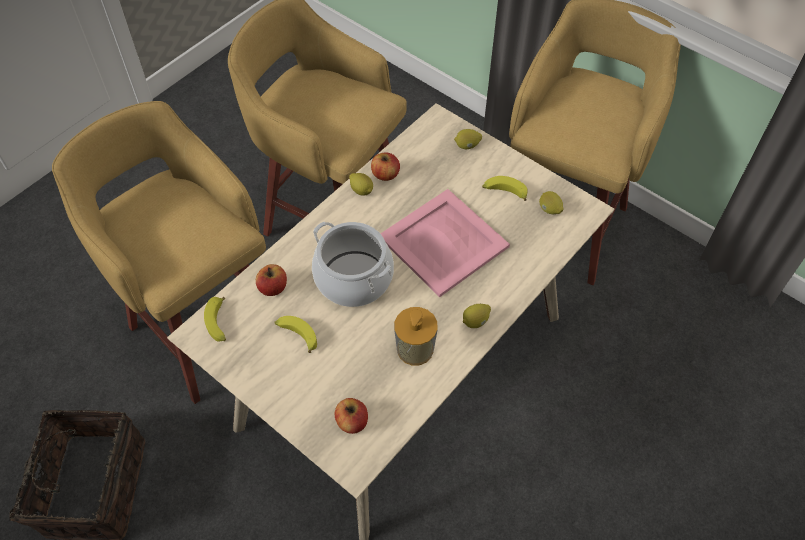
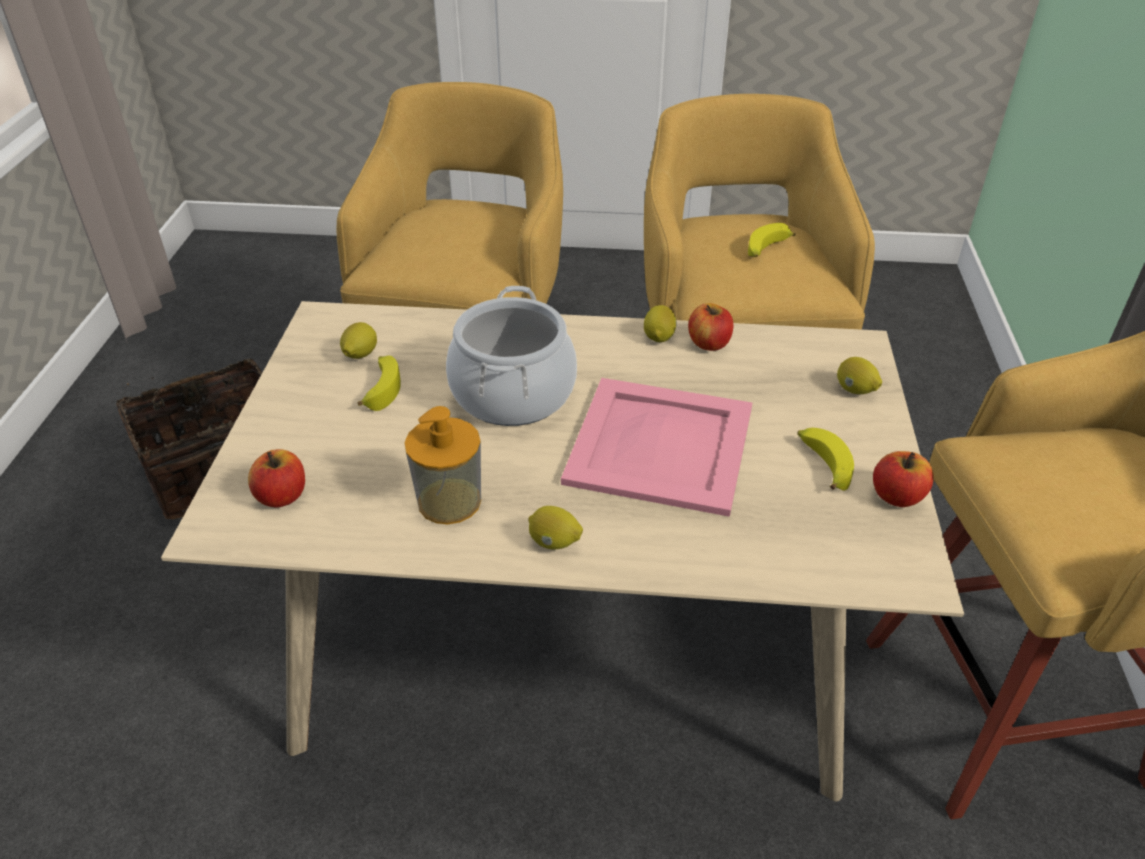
camera: 55 degrees right, 15 degrees down
banana [204,297,226,342] -> banana moved to [748,223,796,257]
apple [256,264,287,296] -> apple moved to [873,451,934,507]
lemon [539,191,563,214] -> lemon moved to [340,322,377,359]

